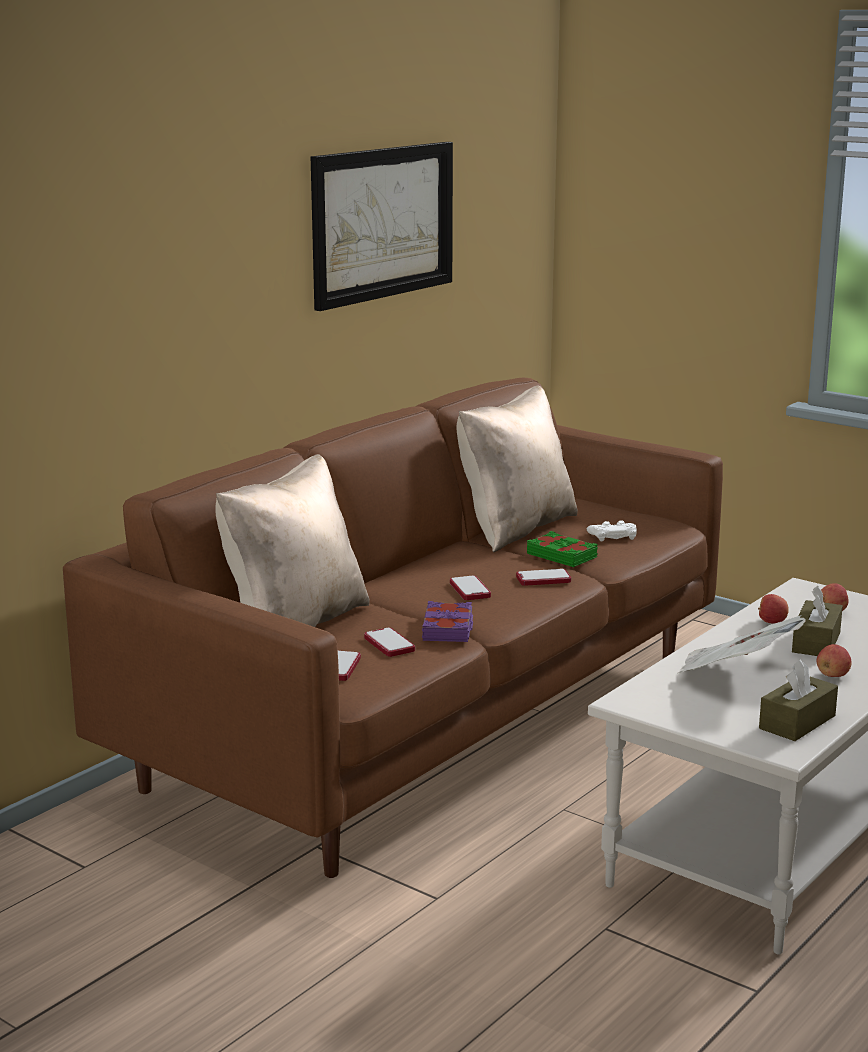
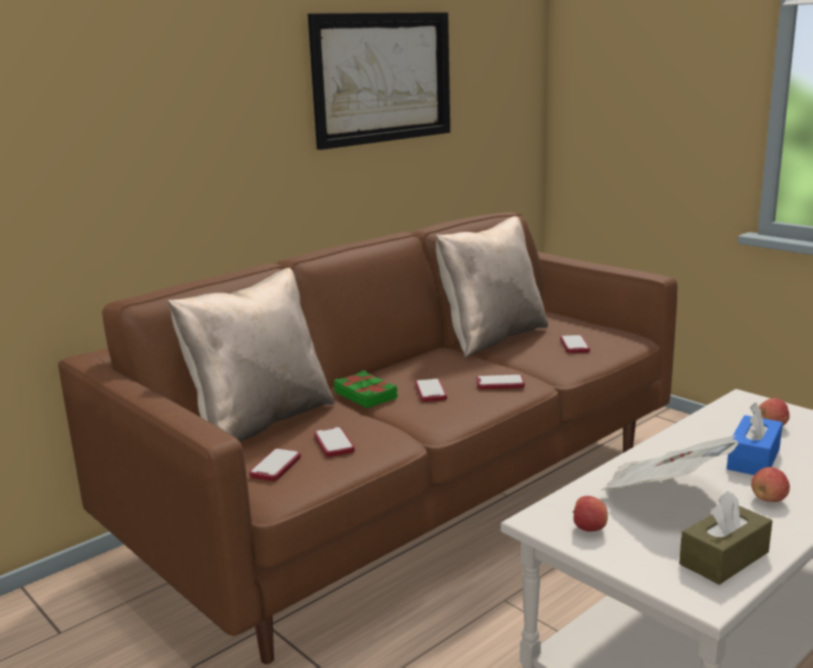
camera: 10 degrees right, 0 degrees up
purple book [422,601,473,642] -> none
green book [527,531,598,567] -> green book moved to [334,371,398,408]
white game controller [587,520,637,541] -> phone [560,335,590,353]
apple [758,594,789,623] -> apple moved to [573,496,608,532]
brown tissue box [792,586,843,656] -> blue tissue box [727,403,783,475]

